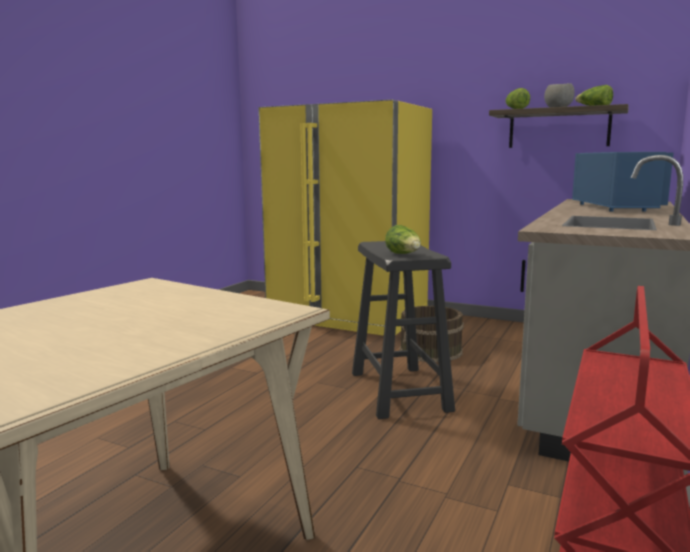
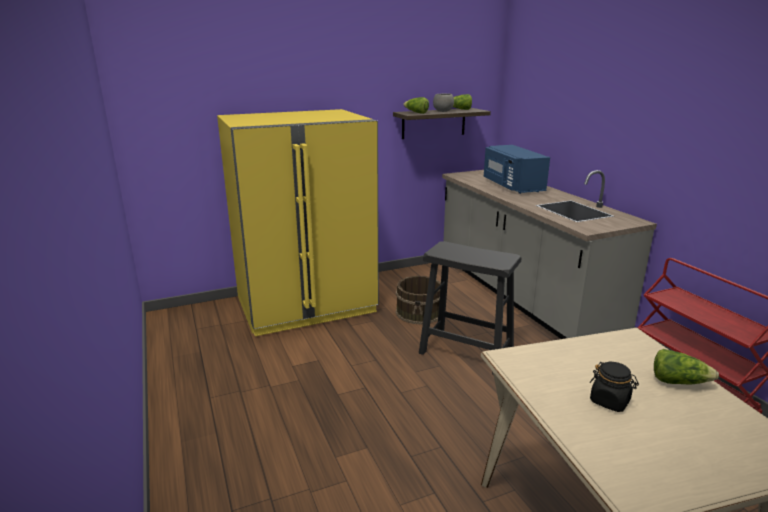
camera: 50 degrees left, 10 degrees up
lettuce [385,225,421,254] -> lettuce moved to [654,349,719,384]
blue microwave [572,152,674,212] -> blue microwave turned 150 degrees counterclockwise [484,145,550,194]
none -> black jar [590,362,639,412]

